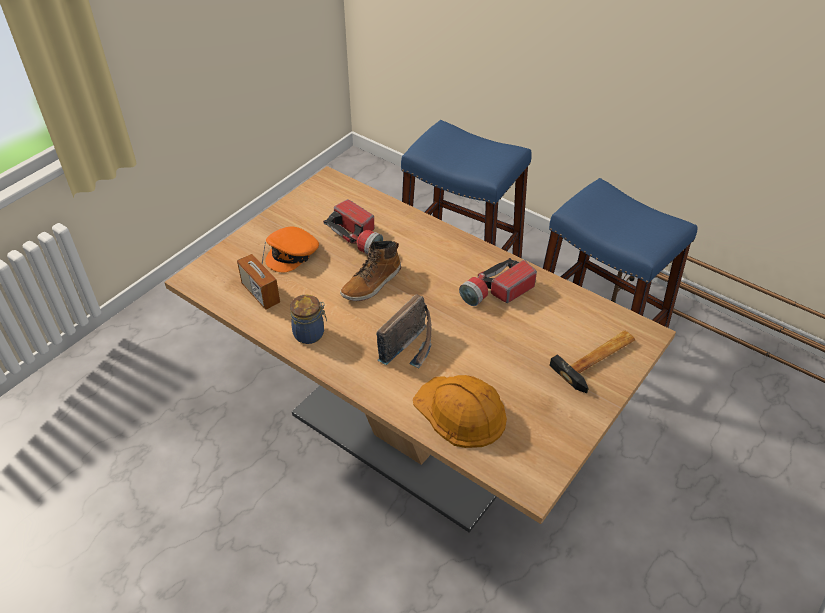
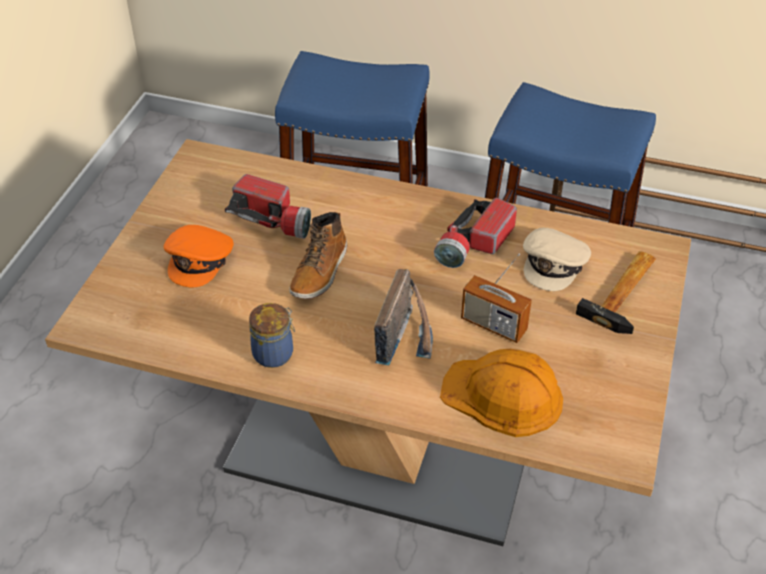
camera: 20 degrees left, 0 degrees up
radio [237,242,280,310] -> radio moved to [461,254,532,343]
none -> beige cap [523,228,591,291]

